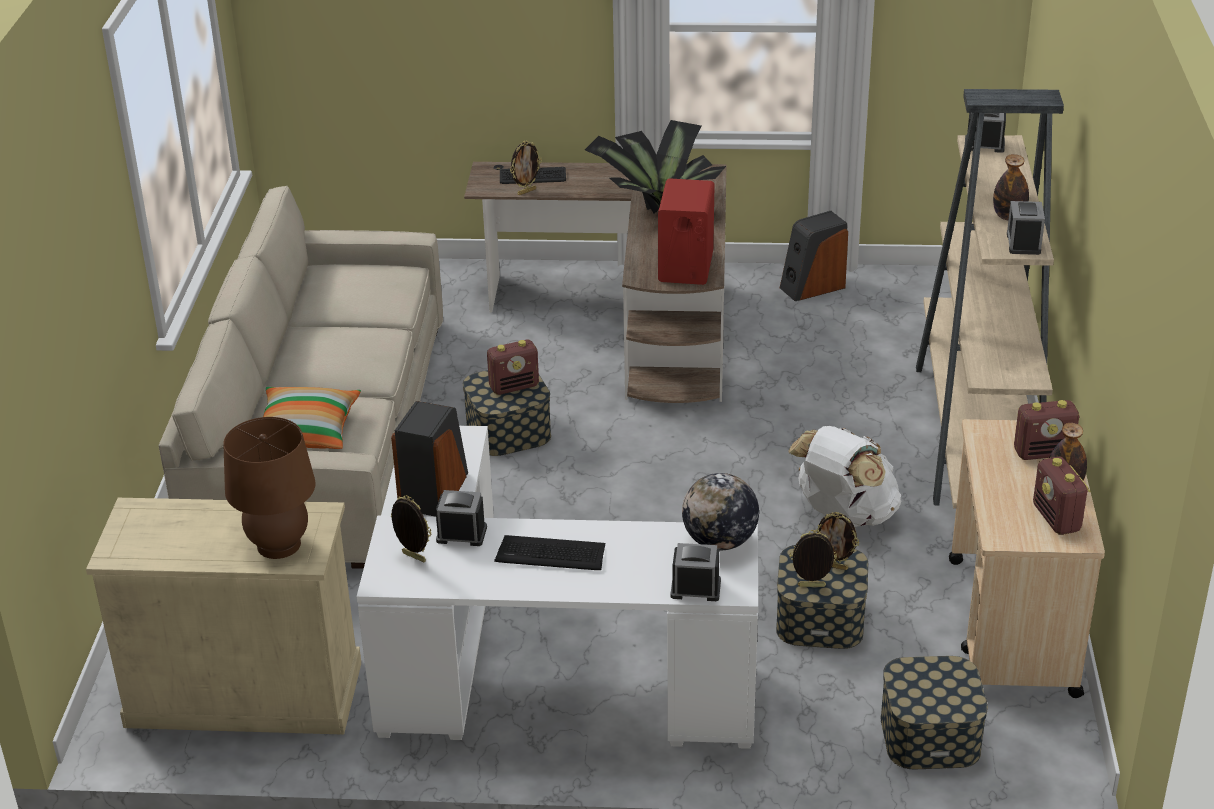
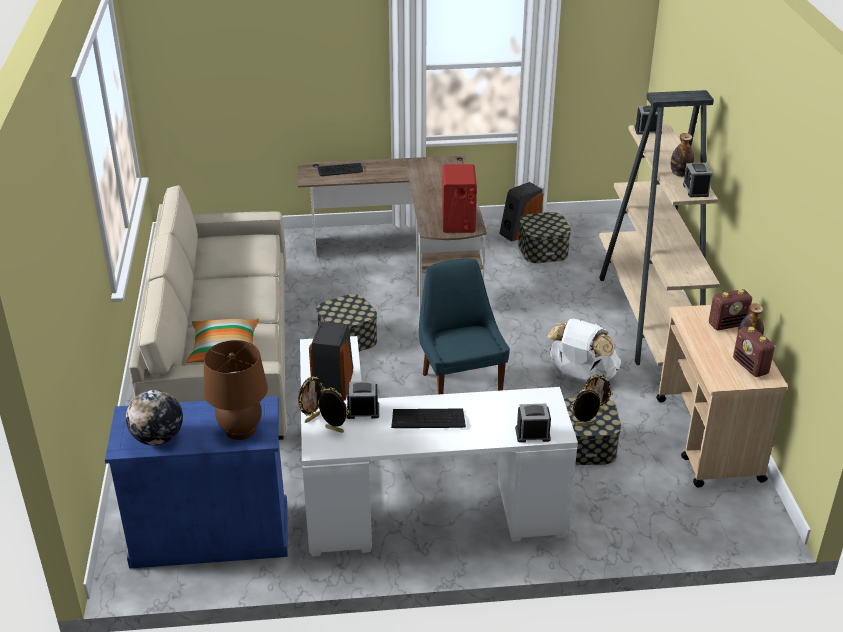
camera: 10 degrees left, 0 degrees up
beige cabinet [86,498,361,735] -> blue cabinet [105,396,288,569]
radio [487,340,539,395] -> none
picture frame [510,140,542,195] -> picture frame moved to [298,376,325,423]
potted plant [585,120,726,214] -> none
globe [682,473,759,550] -> globe moved to [126,390,183,445]
storage box [881,656,988,769] -> storage box moved to [518,212,571,263]
none -> blue chair [419,259,510,394]

